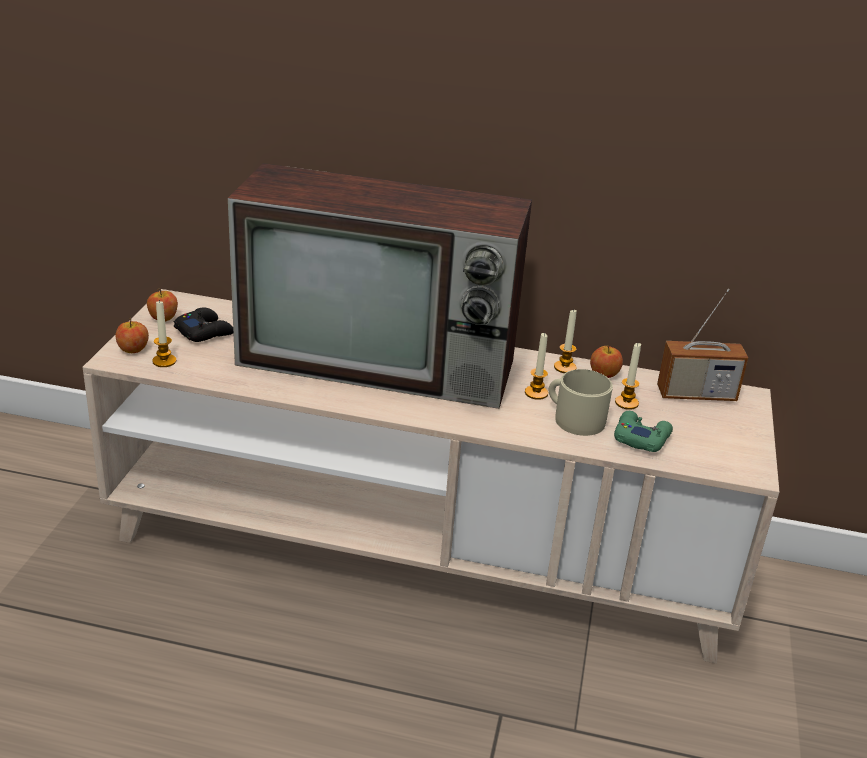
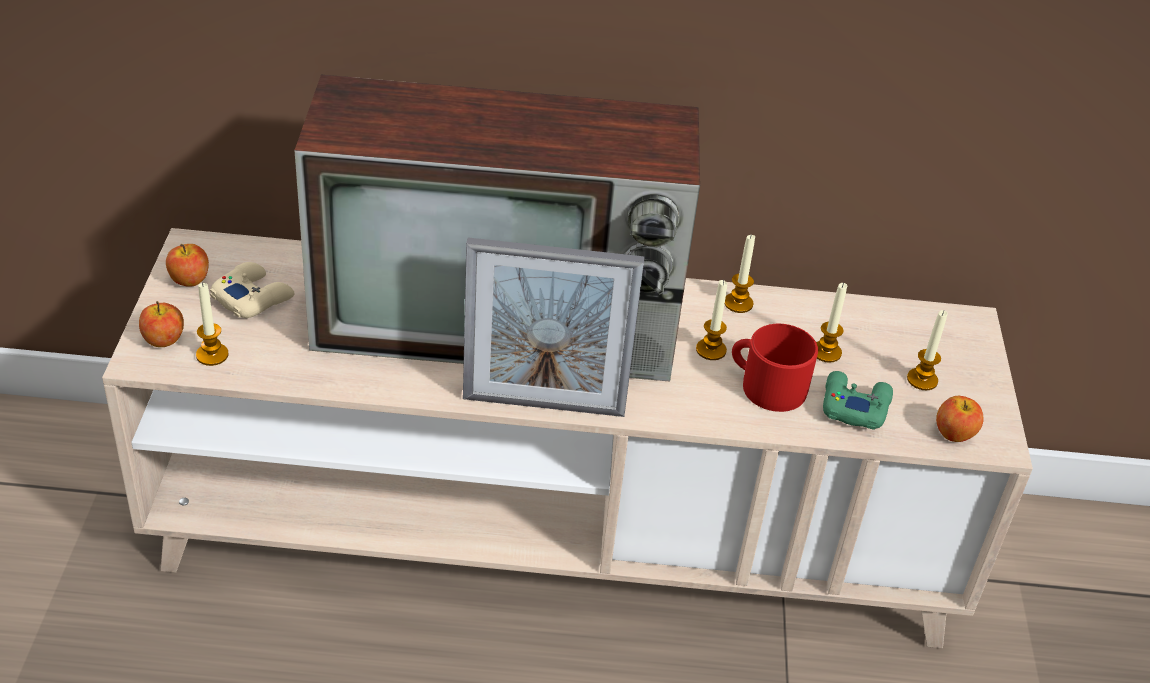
camera: 10 degrees left, 10 degrees up
black game controller [174,307,233,342] -> beige game controller [210,262,294,318]
beige mug [549,369,613,436] -> red mug [732,324,818,412]
apple [590,345,623,378] -> apple moved to [936,396,984,442]
radio [657,289,748,401] -> none
none -> picture frame [463,238,644,417]
none -> candle [907,310,948,390]

